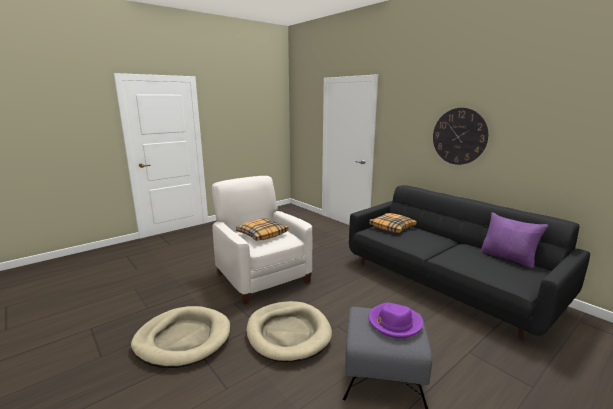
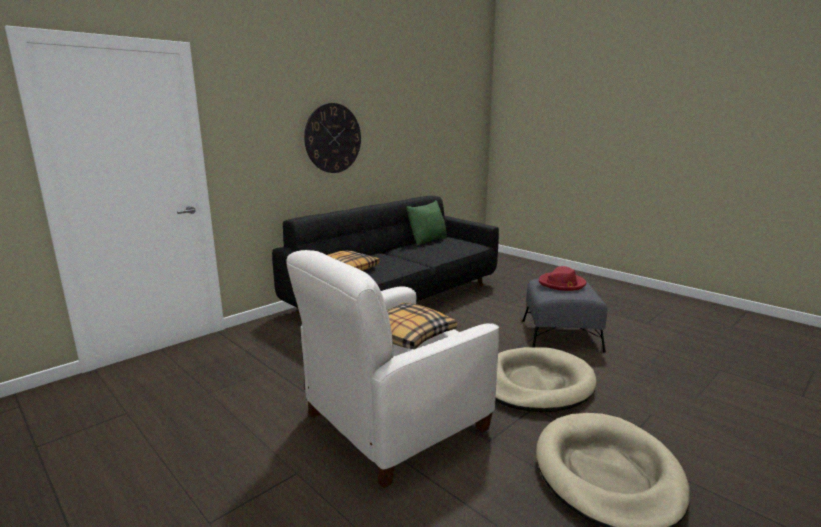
camera: 95 degrees left, 0 degrees up
purple hat [369,302,423,338] -> red hat [539,266,586,291]
purple pillow [481,213,548,269] -> green pillow [406,200,447,246]

